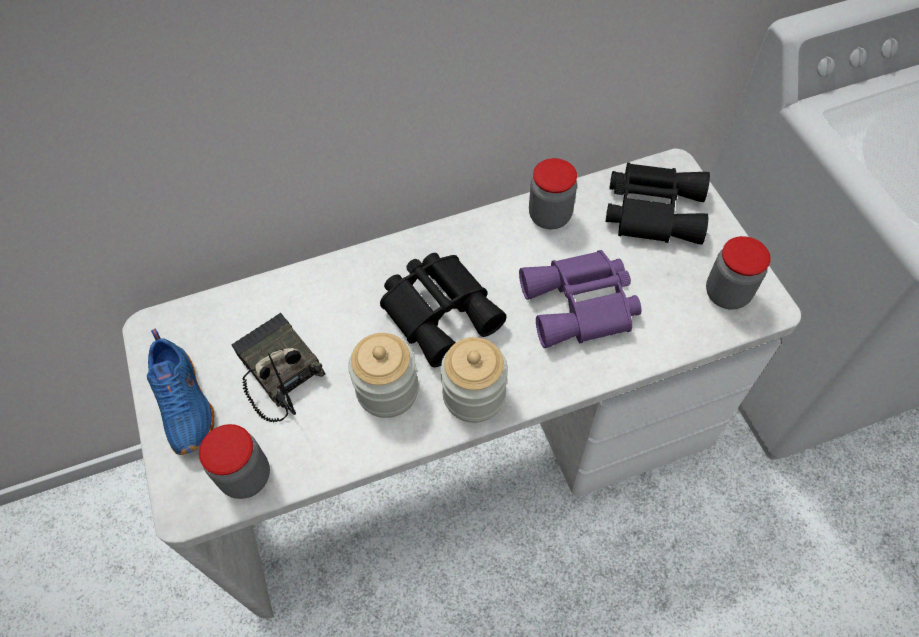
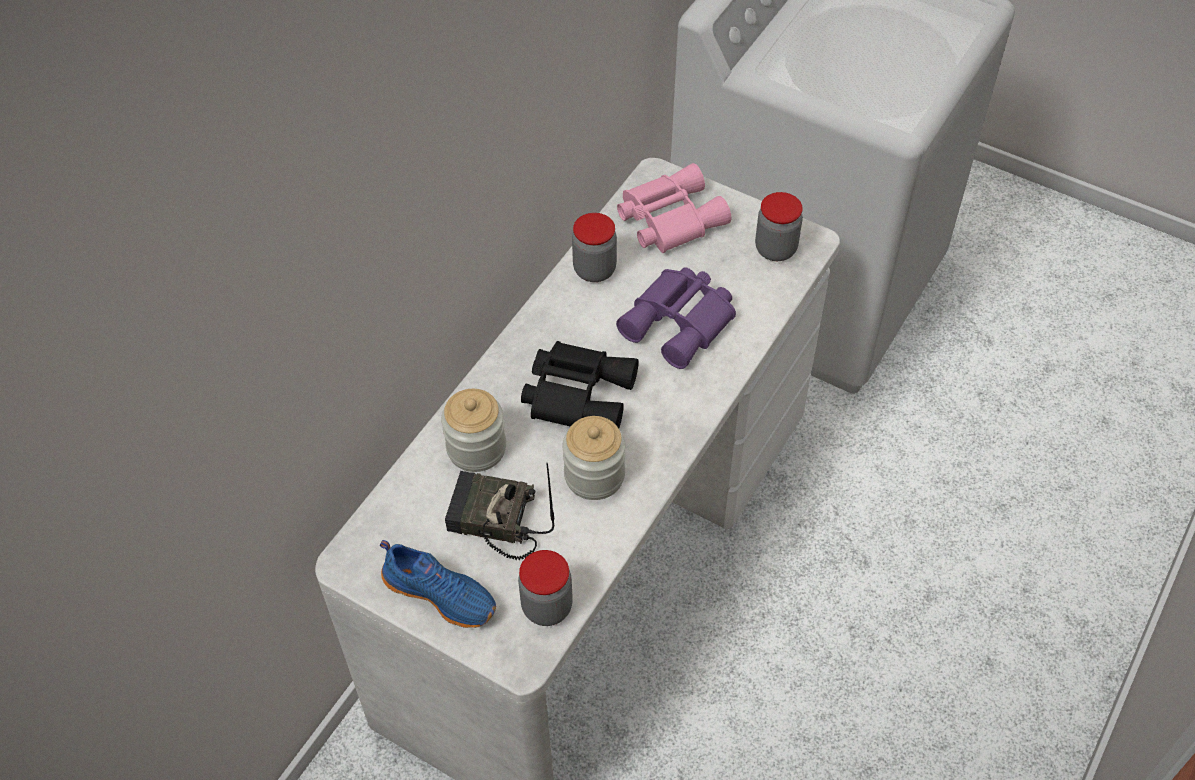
camera: 40 degrees left, 5 degrees down
jar [440,337,508,423] -> jar moved to [441,389,506,472]
black binoculars [606,162,710,245] -> pink binoculars [617,163,731,253]

